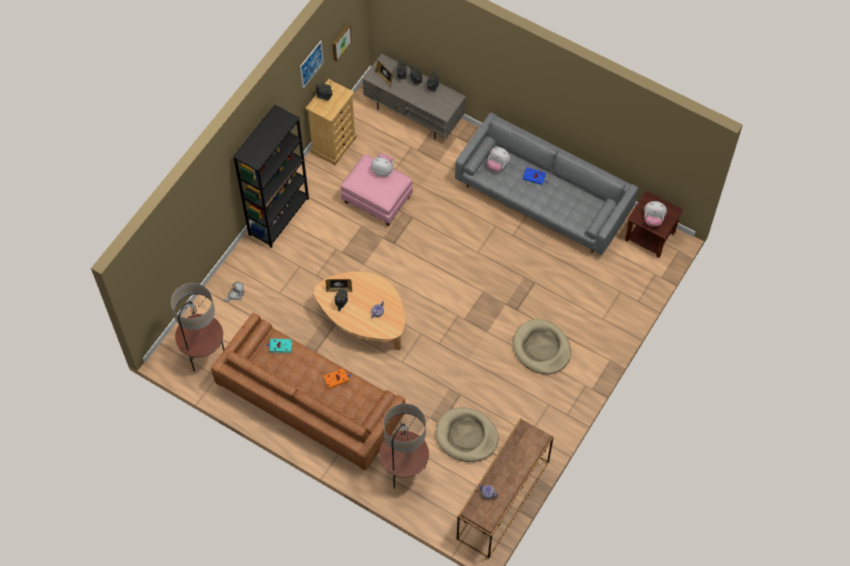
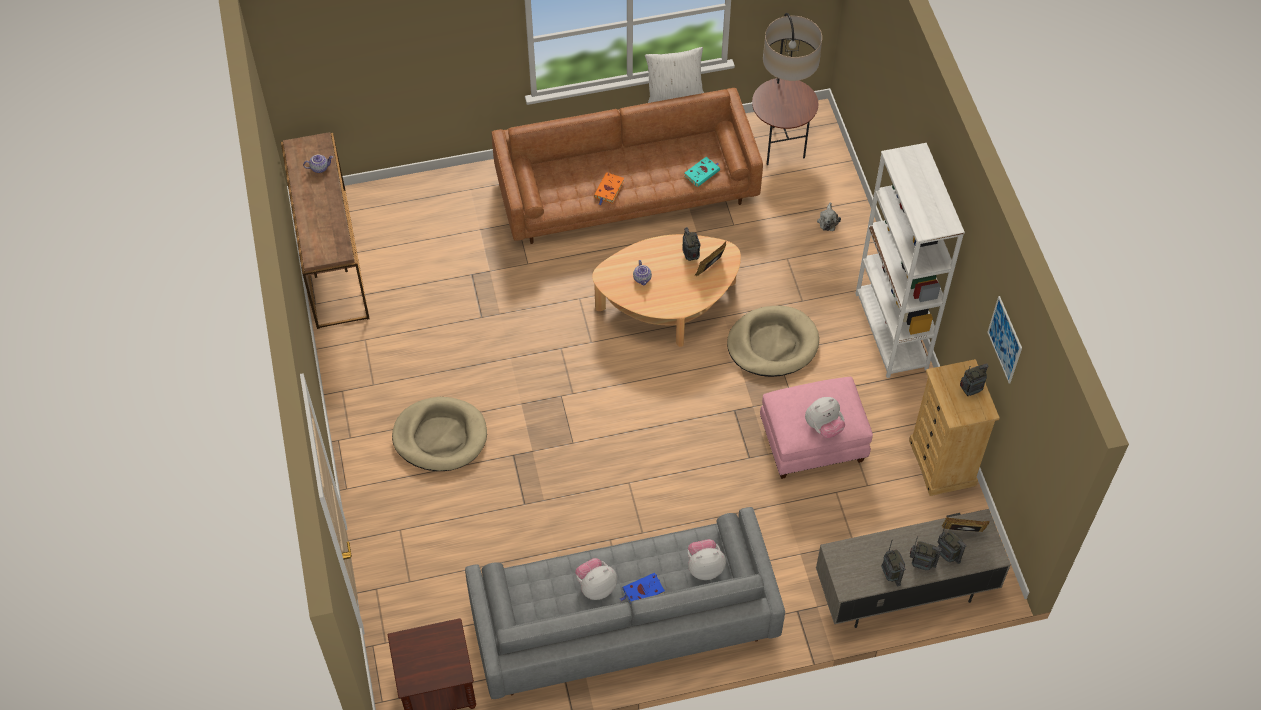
camera: 135 degrees right, 5 degrees down
black bookcase [233,105,309,248] -> white bookcase [856,143,965,378]
picture [332,24,352,61] -> none
floor lamp [379,403,429,489] -> none
beige dog bed [436,407,498,462] -> beige dog bed moved to [727,306,819,377]
plush toy [644,201,667,227] -> plush toy moved to [575,558,617,600]
none -> white pillow [645,47,704,103]

